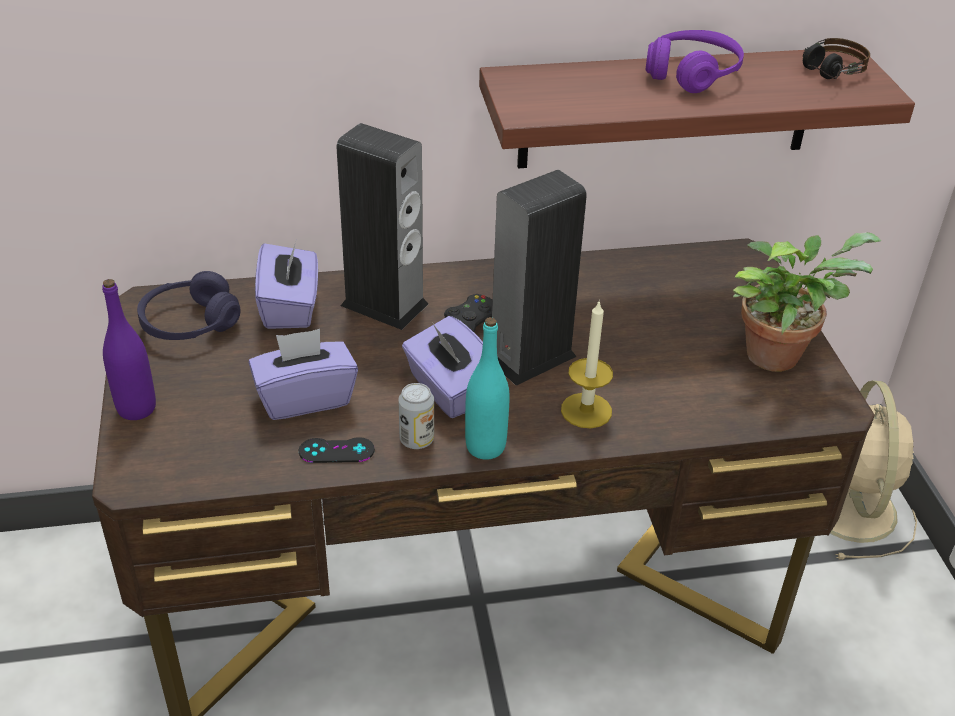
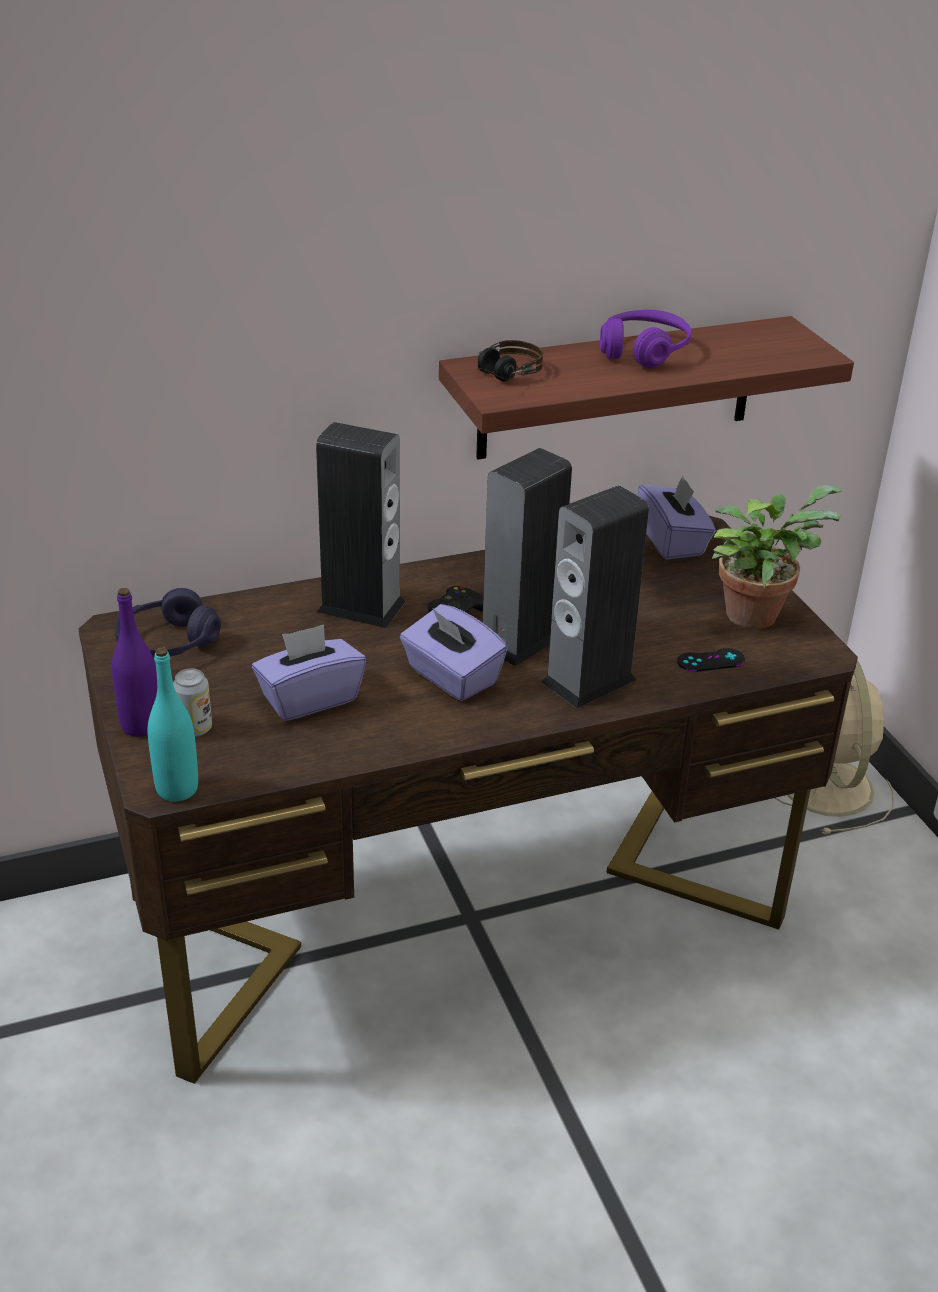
camera: 10 degrees left, 5 degrees down
purple tissue box [255,242,318,329] -> purple tissue box moved to [638,475,716,560]
black game controller [299,437,375,463] -> black game controller moved to [677,648,745,672]
can [398,383,434,449] -> can moved to [173,668,212,737]
turquoise bottle [465,317,509,460] -> turquoise bottle moved to [148,647,198,802]
candle [561,300,613,428] -> speaker [541,485,649,709]
headphones [803,38,870,79] -> headphones moved to [478,340,543,382]

